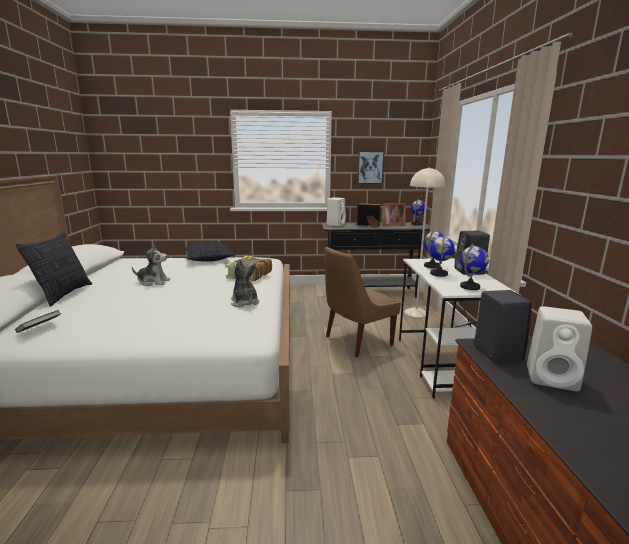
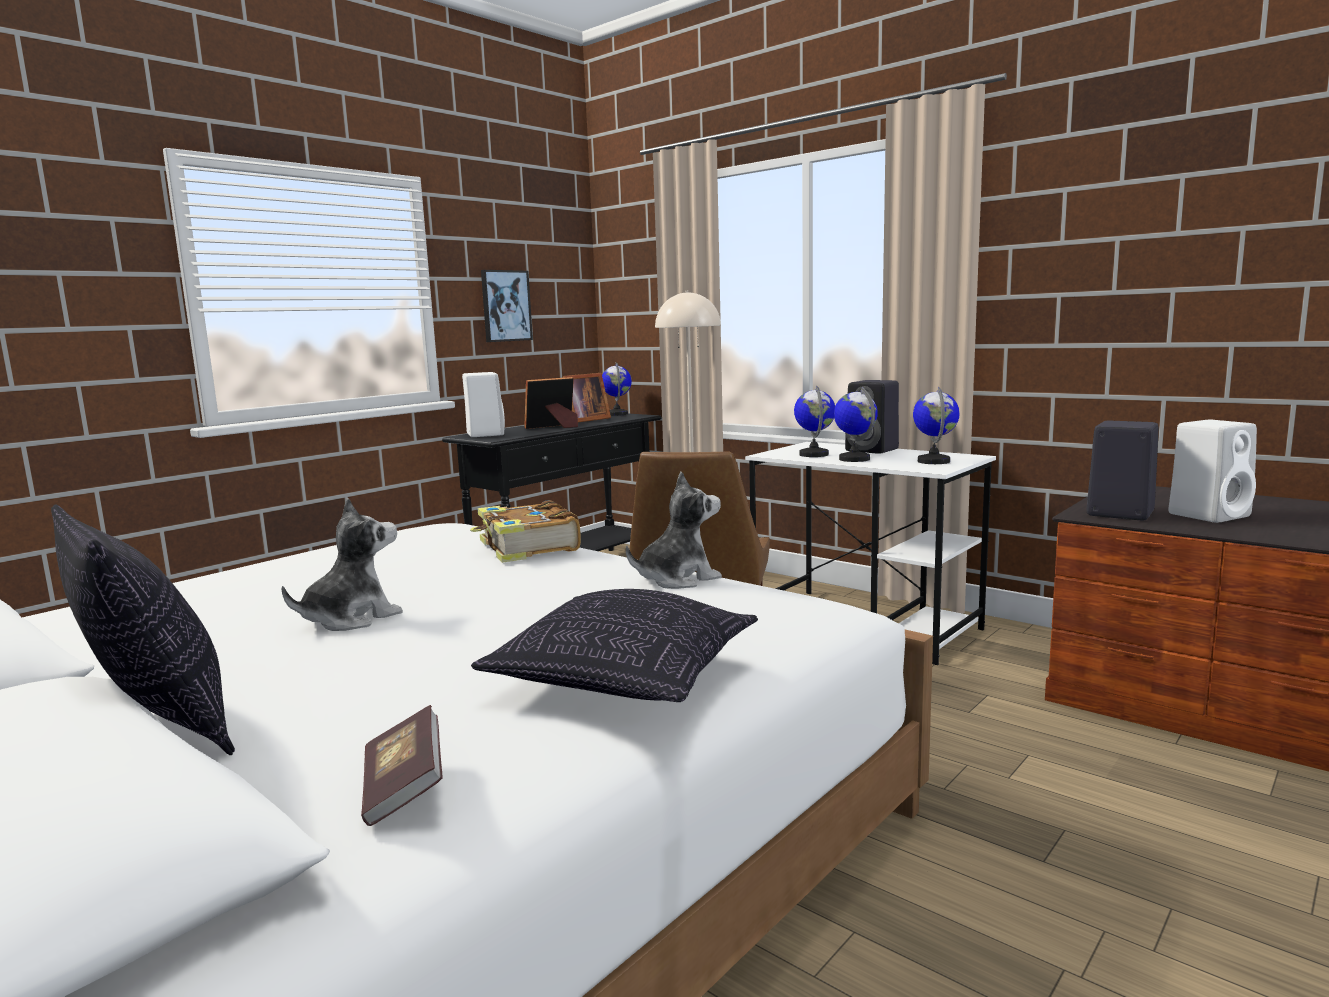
camera: 45 degrees left, 5 degrees down
pillow [184,241,236,261] -> pillow moved to [471,589,758,702]
plush toy [231,259,259,308] -> plush toy turned 135 degrees clockwise [626,472,722,589]

